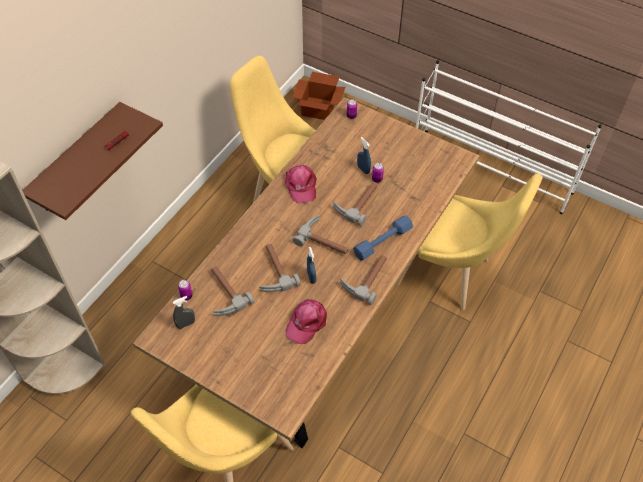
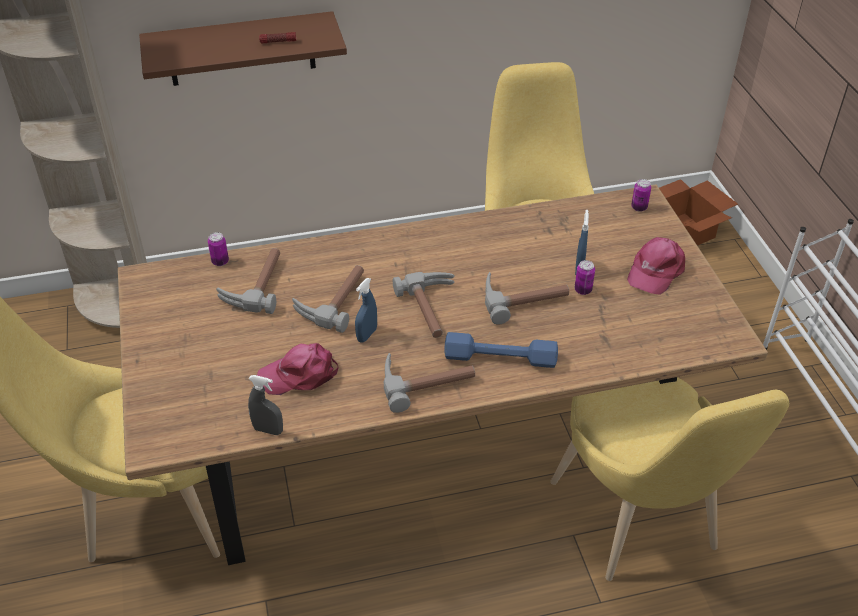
camera: 45 degrees right, 10 degrees down
grey spray bottle [173,296,195,329] -> grey spray bottle moved to [248,375,283,435]
pink cap [285,165,316,203] -> pink cap moved to [627,237,685,295]

